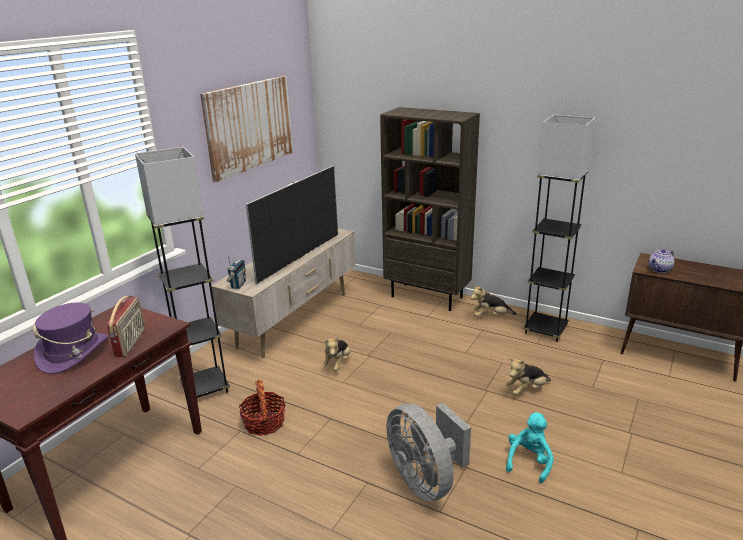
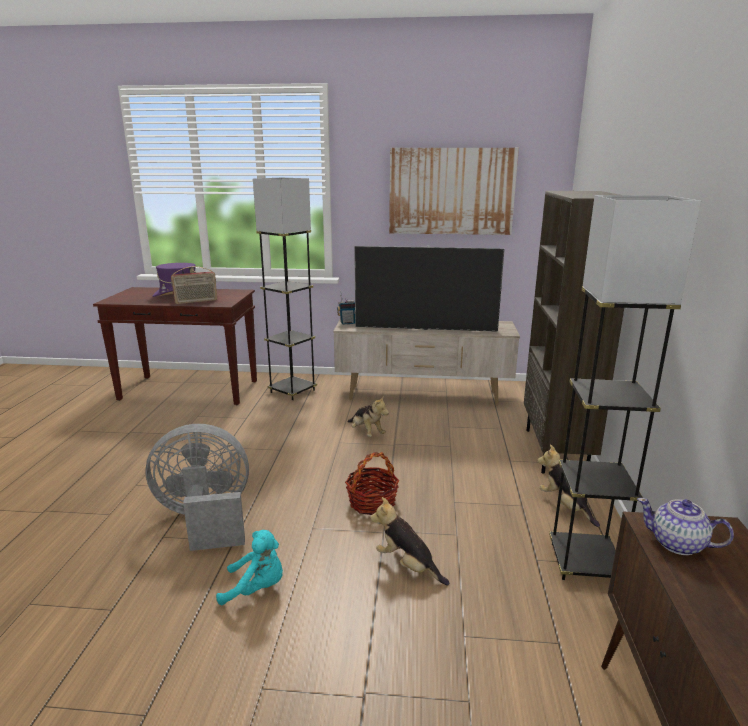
camera: 65 degrees right, 5 degrees down
basket [239,379,285,436] -> basket moved to [345,452,399,515]
plush toy [321,337,351,371] -> plush toy turned 120 degrees counterclockwise [347,395,389,437]
grey fan [386,403,471,502] -> grey fan turned 45 degrees clockwise [145,424,249,551]

